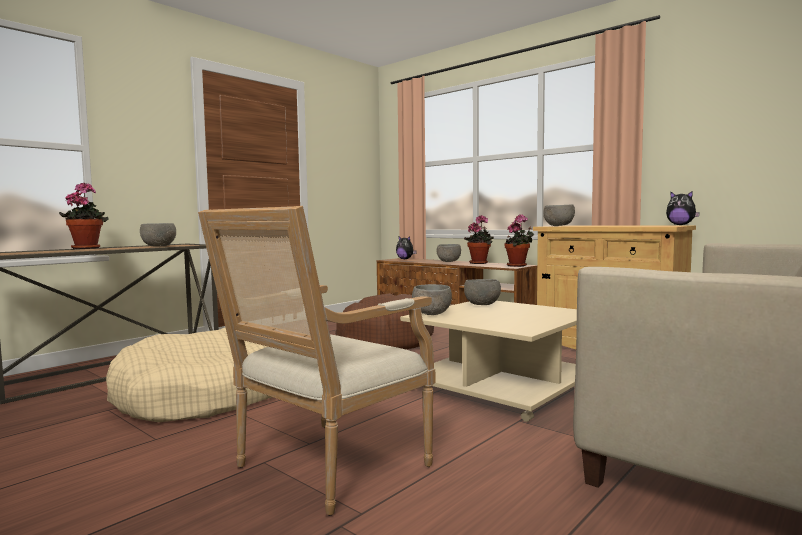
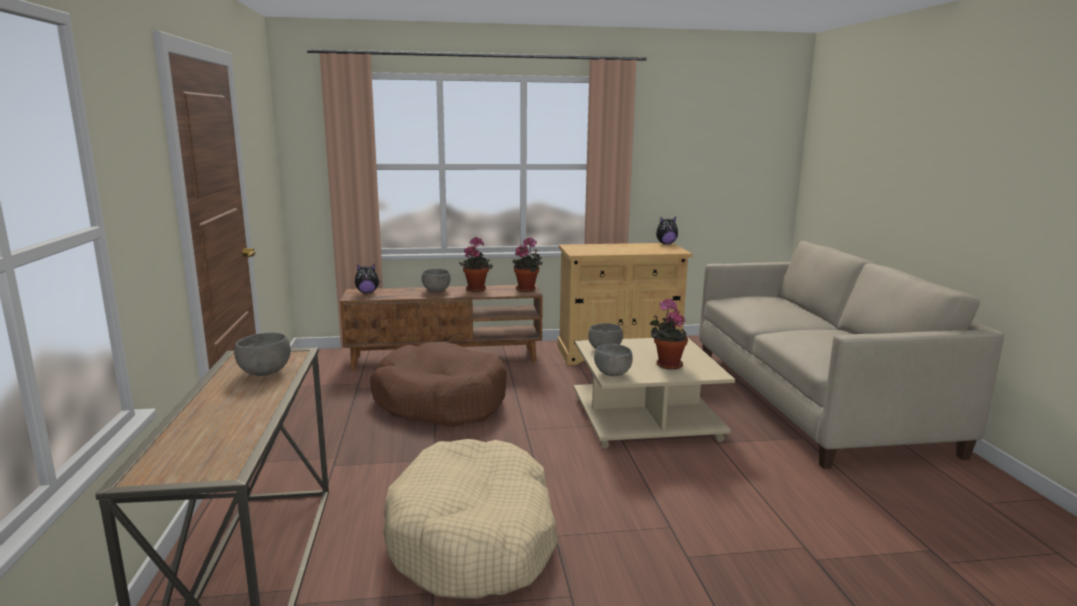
camera: 50 degrees left, 10 degrees up
potted plant [59,182,108,249] -> potted plant moved to [650,299,688,369]
armchair [198,206,435,516] -> none
grey bowl [543,204,575,226] -> none

